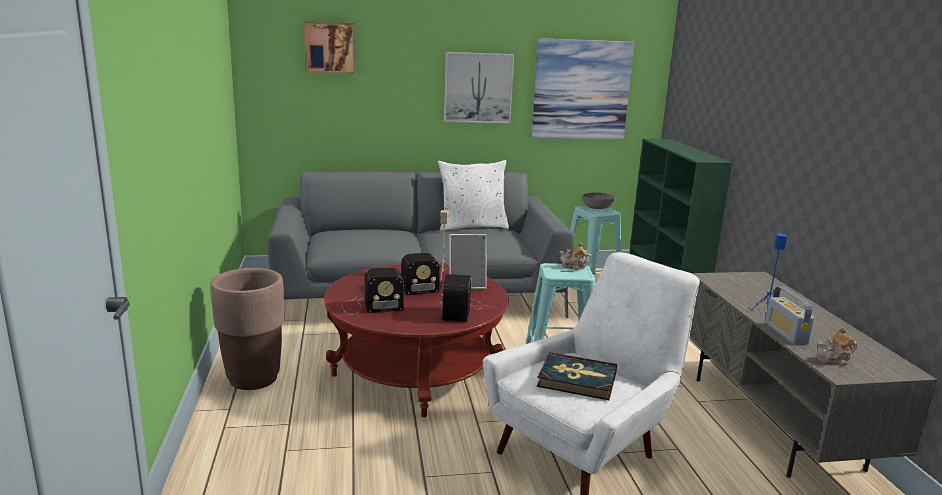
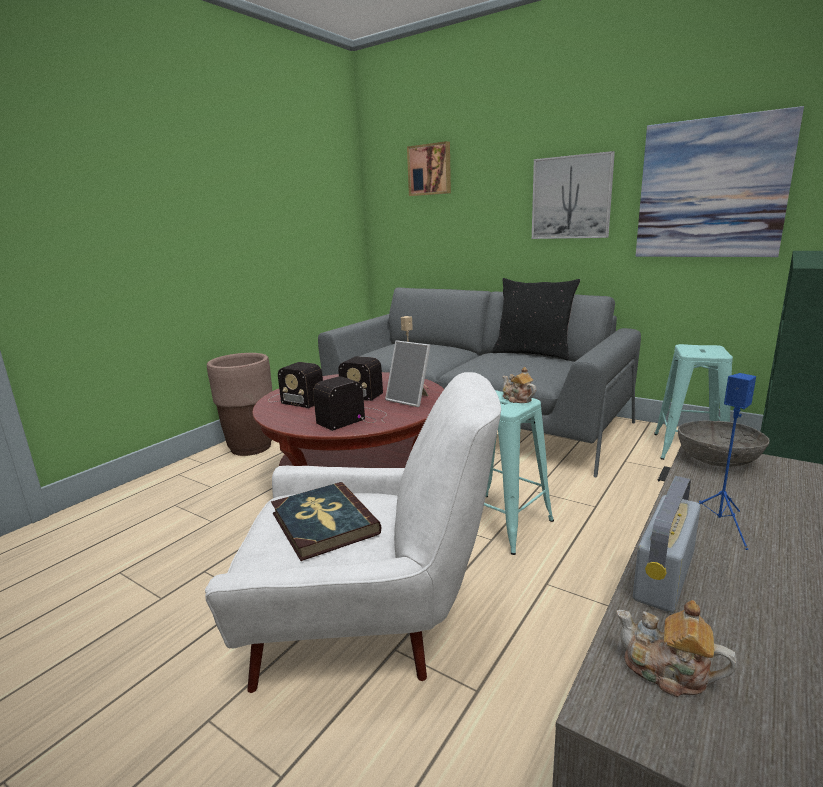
camera: 45 degrees right, 0 degrees up
white pillow [438,160,509,231] -> black pillow [492,278,580,360]
grey bowl [583,192,615,209] -> grey bowl moved to [678,421,770,467]

